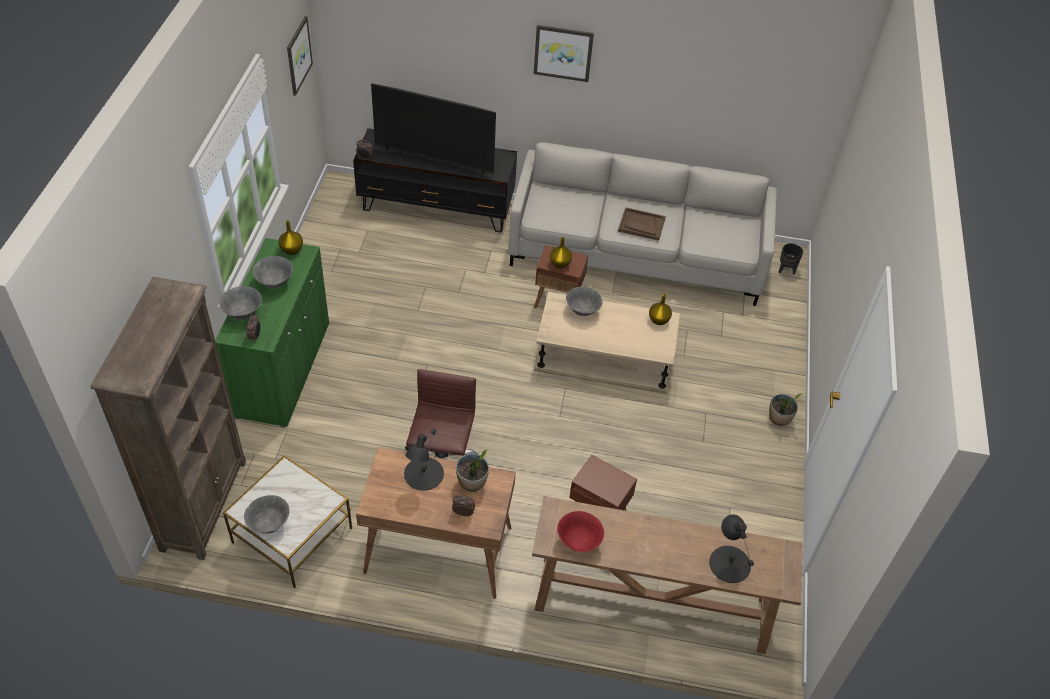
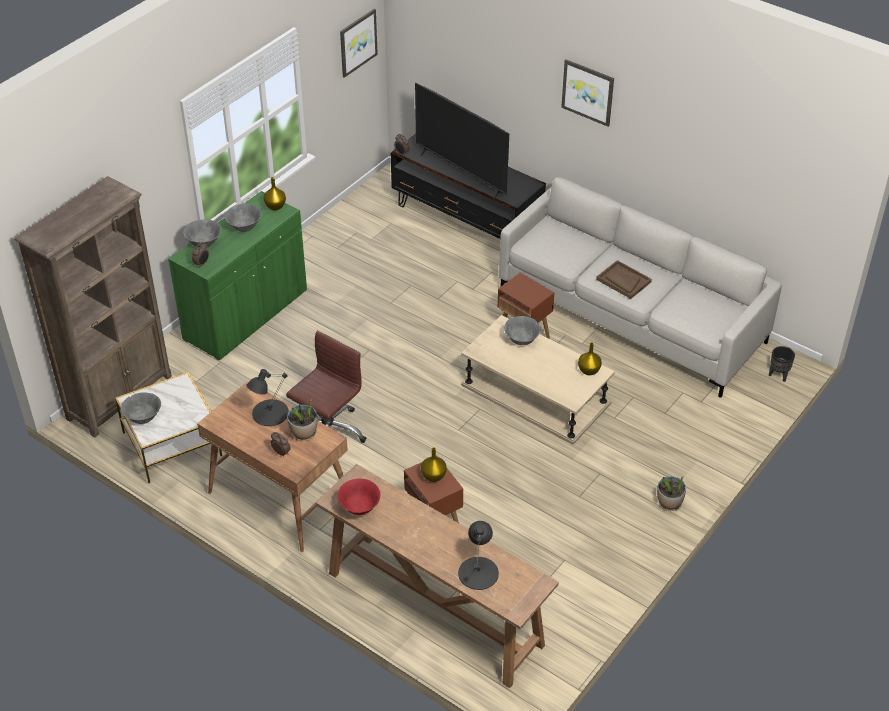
camera: 30 degrees right, 5 degrees down
yellow vase [550,237,572,268] -> yellow vase moved to [421,447,447,482]

